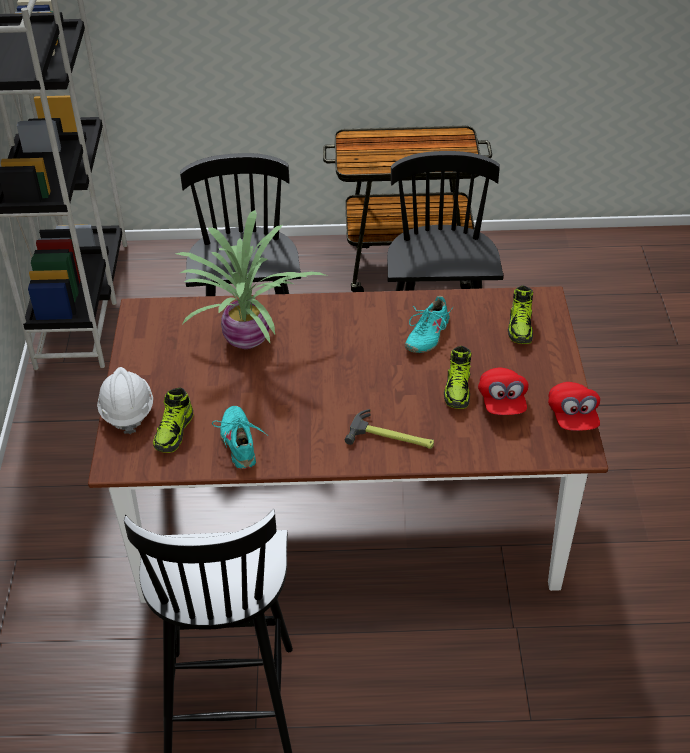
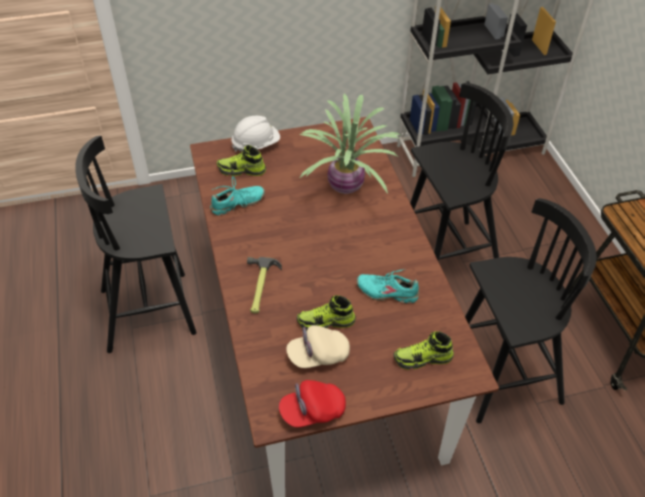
camera: 75 degrees right, 5 degrees up
red cap [478,367,529,415] -> beige cap [286,325,350,368]

